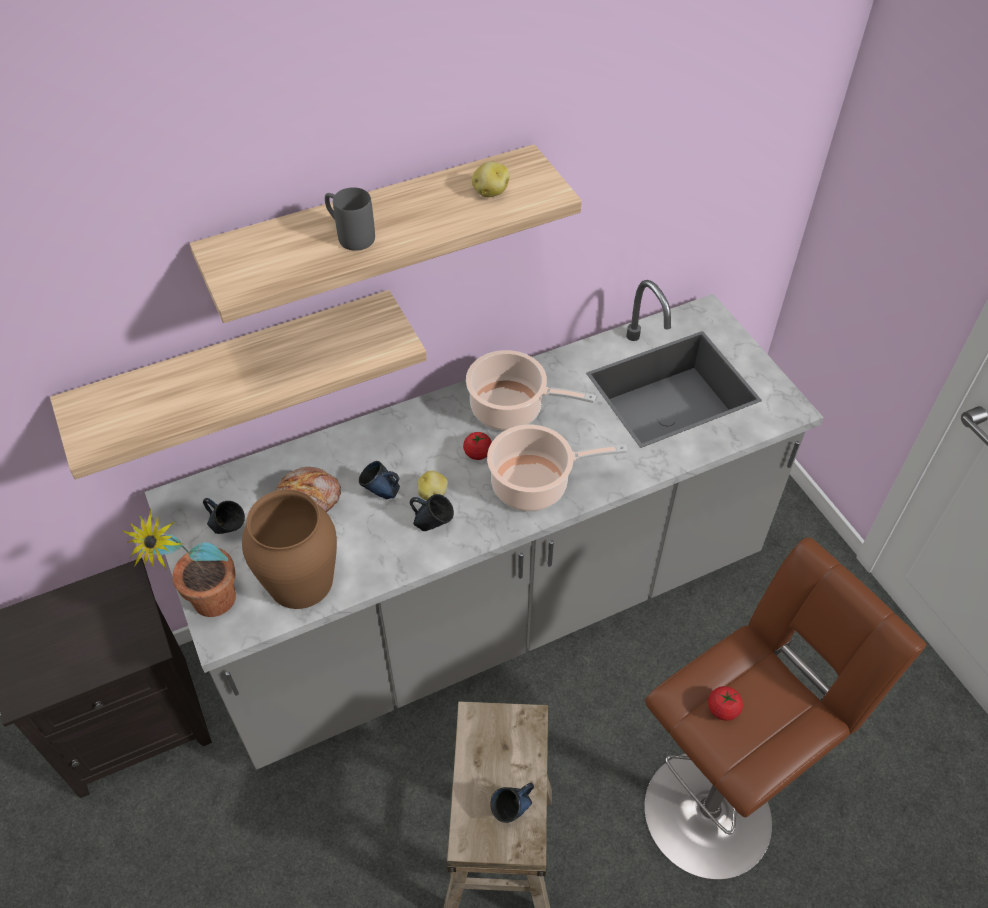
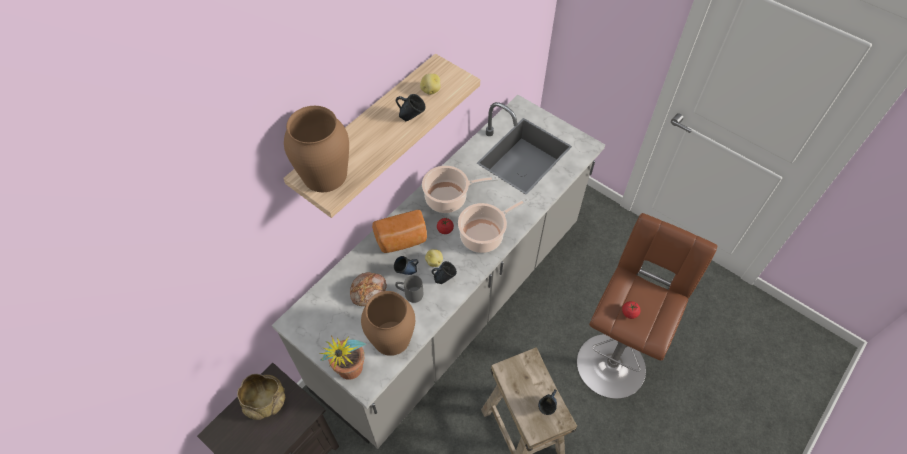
camera: 25 degrees left, 5 degrees up
shelf [50,290,427,479] -> none
blue mug [203,498,245,534] -> blue mug moved to [396,94,426,121]
grey mug [325,187,375,251] -> grey mug moved to [395,275,423,303]
none -> beige bowl [237,374,285,420]
none -> brown vase [284,106,349,192]
none -> bread [372,210,427,253]

